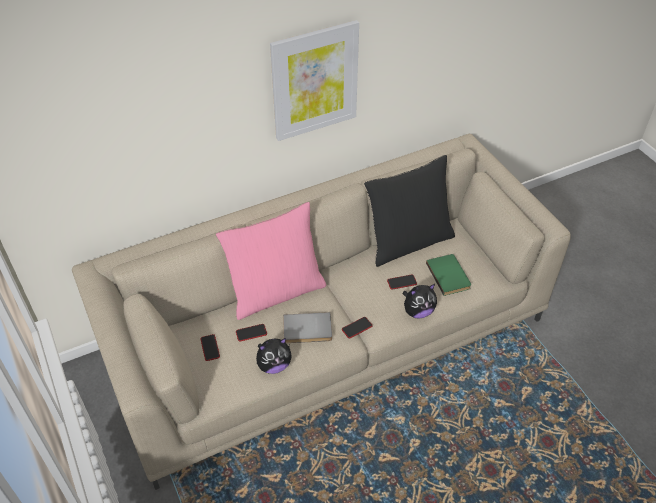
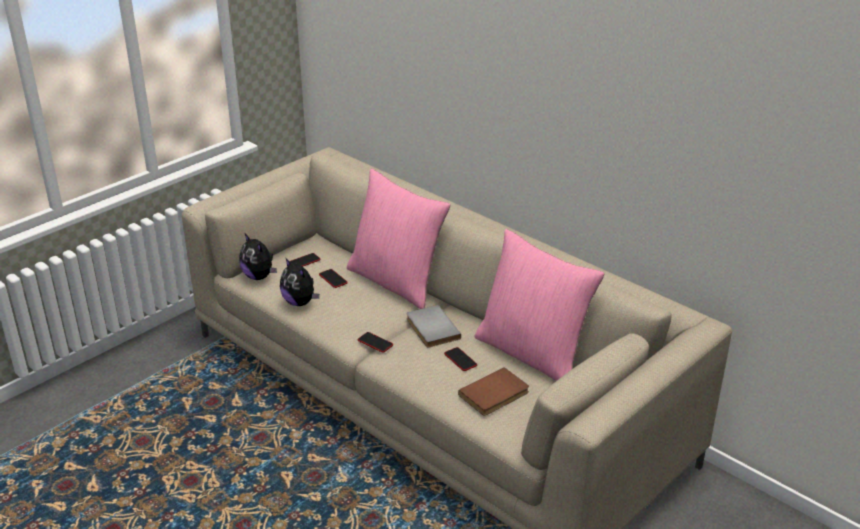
camera: 70 degrees right, 15 degrees down
picture [270,20,359,141] -> none
grey book [283,312,332,343] -> grey book moved to [406,305,461,347]
black pillow [364,155,455,267] -> pink pillow [475,229,605,381]
plush toy [402,284,437,319] -> plush toy moved to [239,234,277,280]
green book [426,254,471,296] -> brown book [458,367,529,415]

